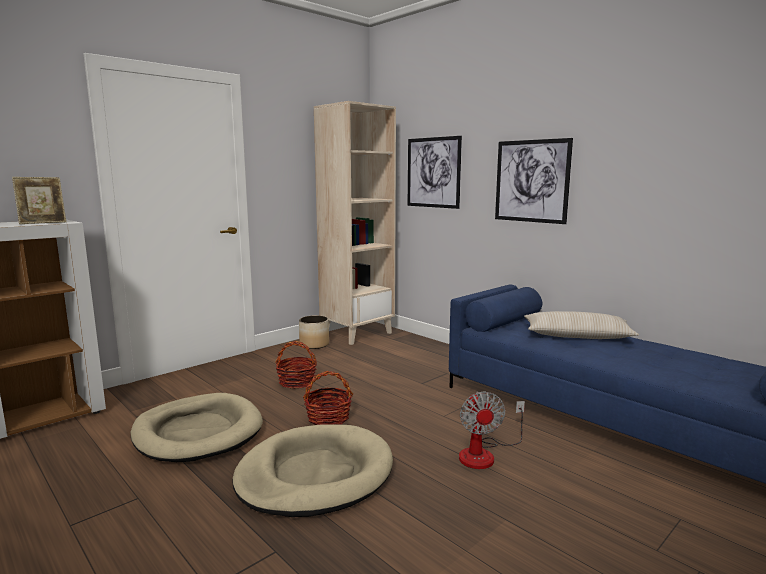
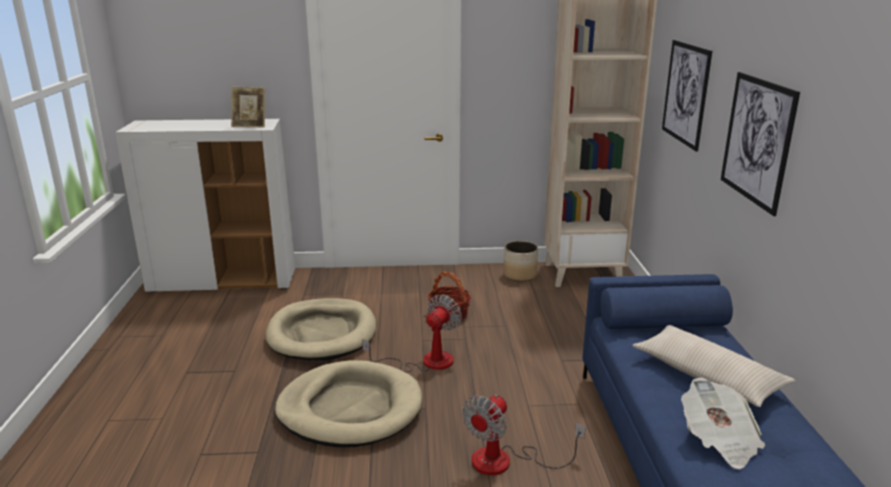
camera: 40 degrees right, 10 degrees up
basket [303,371,353,425] -> fan [362,294,462,372]
none -> newspaper [681,378,765,469]

